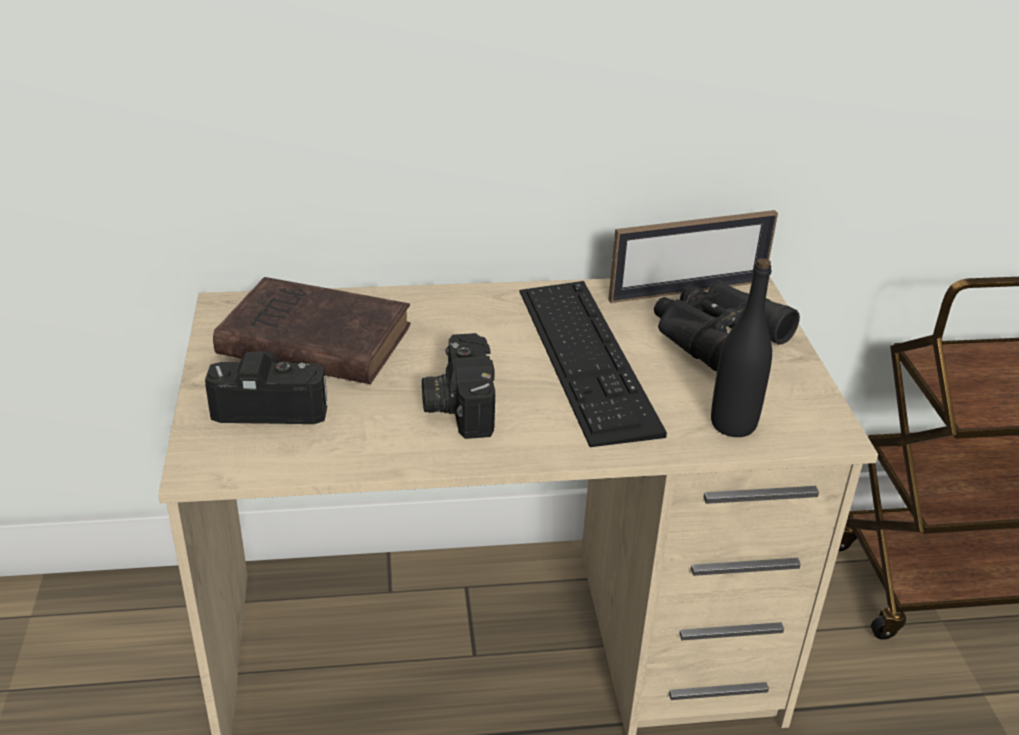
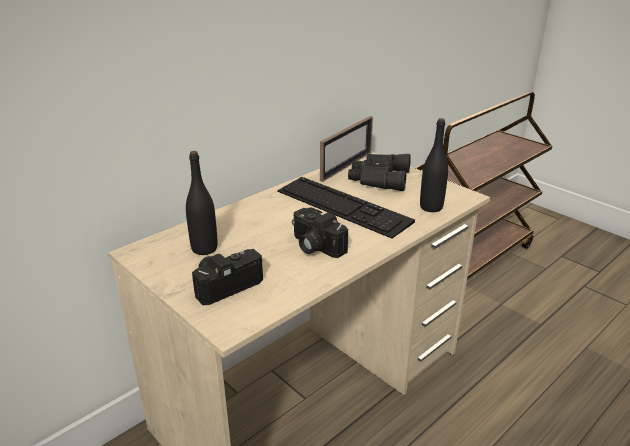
camera: 35 degrees left, 5 degrees down
brown book [213,277,411,384] -> black bottle [186,151,218,255]

